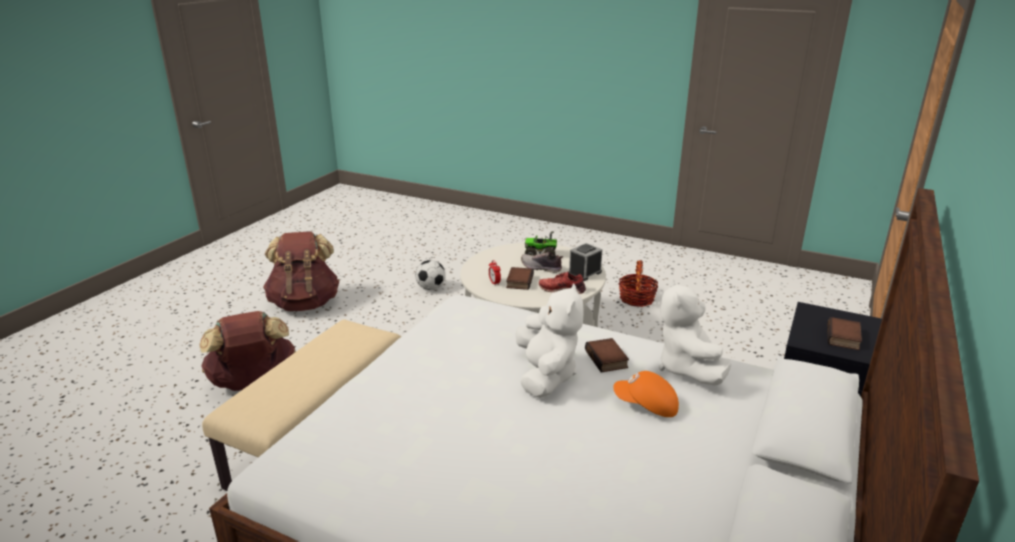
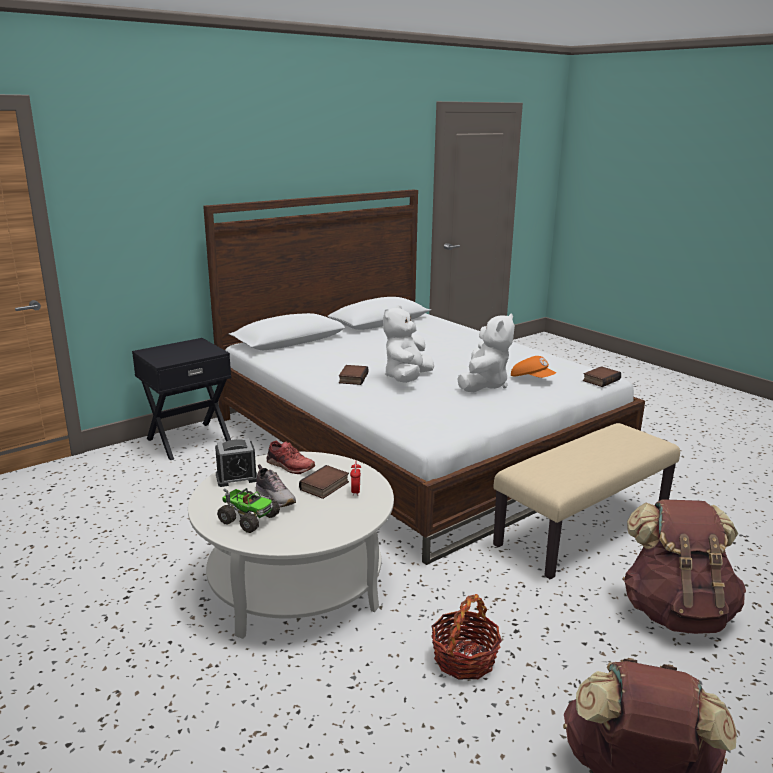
camera: 155 degrees left, 5 degrees down
football [415,260,446,290] -> none
orange cap [613,371,679,417] -> orange cap moved to [511,356,556,378]
basket [618,260,658,307] -> basket moved to [431,594,502,680]
white plush toy [659,279,731,386] -> white plush toy moved to [457,313,515,392]
book [827,317,862,350] -> book moved to [583,366,621,387]

